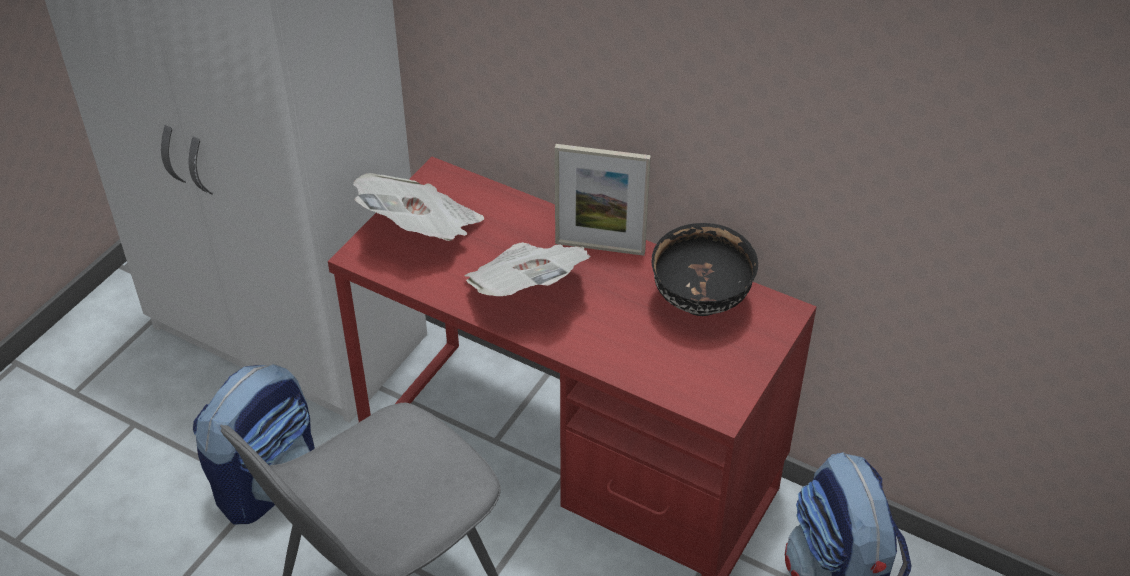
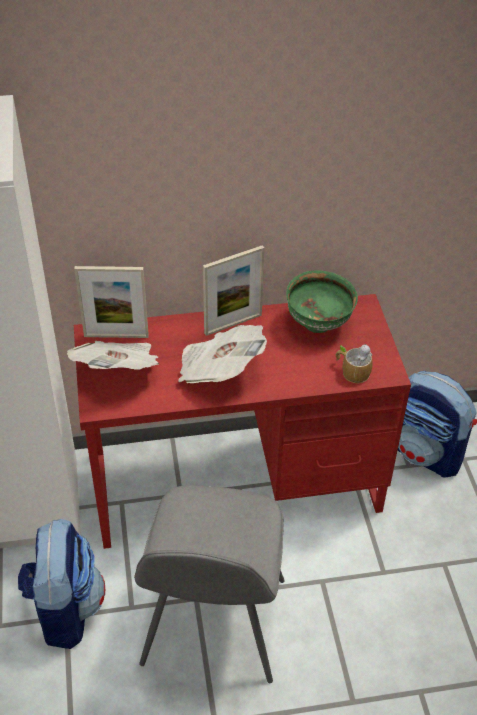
camera: 40 degrees left, 0 degrees up
black bowl [652,223,758,316] -> green bowl [286,270,358,333]
none -> picture frame [74,266,149,338]
none -> mug [336,344,373,383]

